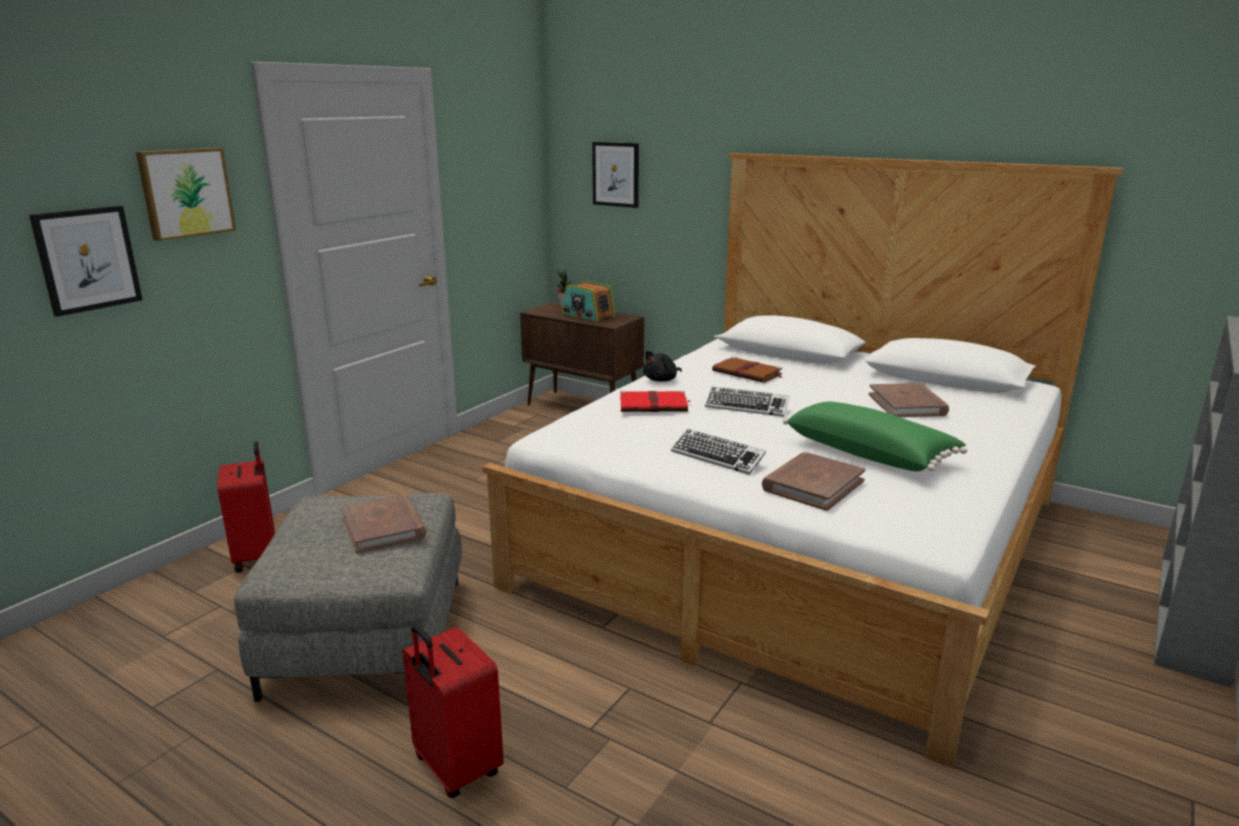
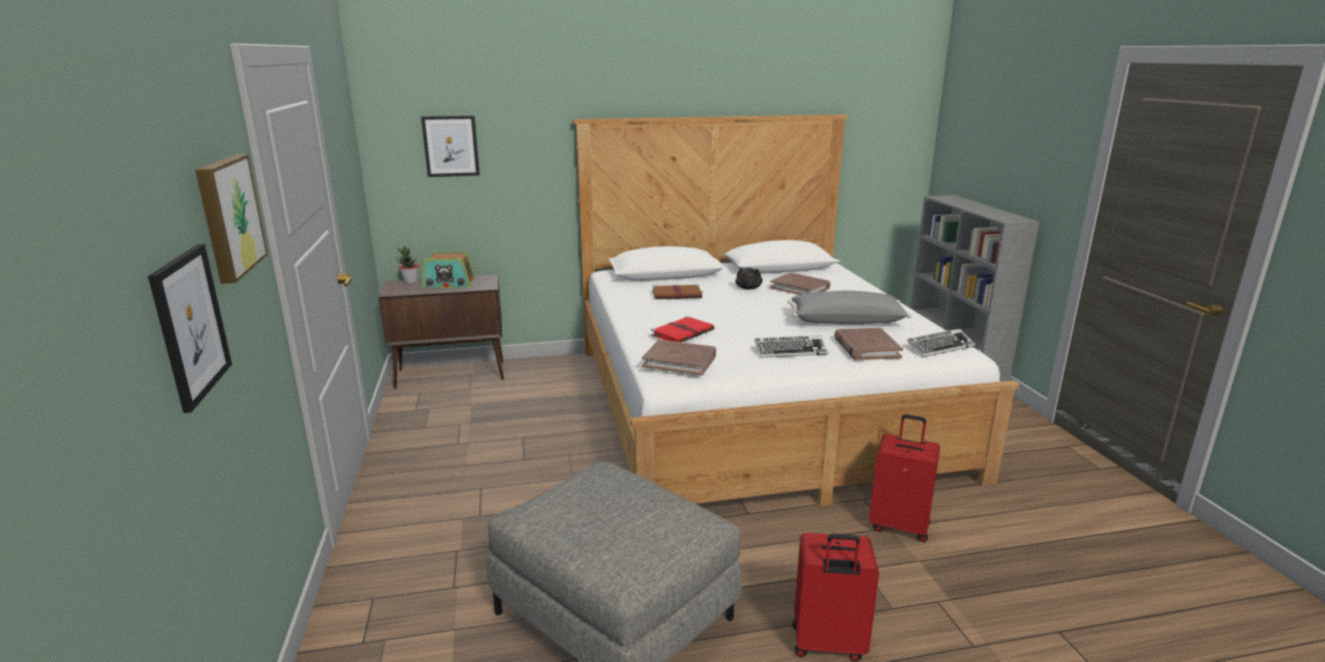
camera: 45 degrees left, 0 degrees up
red suitcase [217,441,275,573] -> red suitcase moved to [869,414,940,542]
brown book [341,494,427,554] -> brown book moved to [642,340,716,375]
black plush toy [643,350,682,382] -> black plush toy moved to [735,268,763,289]
keyboard [705,387,789,417] -> keyboard moved to [907,329,975,357]
green pillow [783,401,967,471] -> grey pillow [788,290,911,324]

